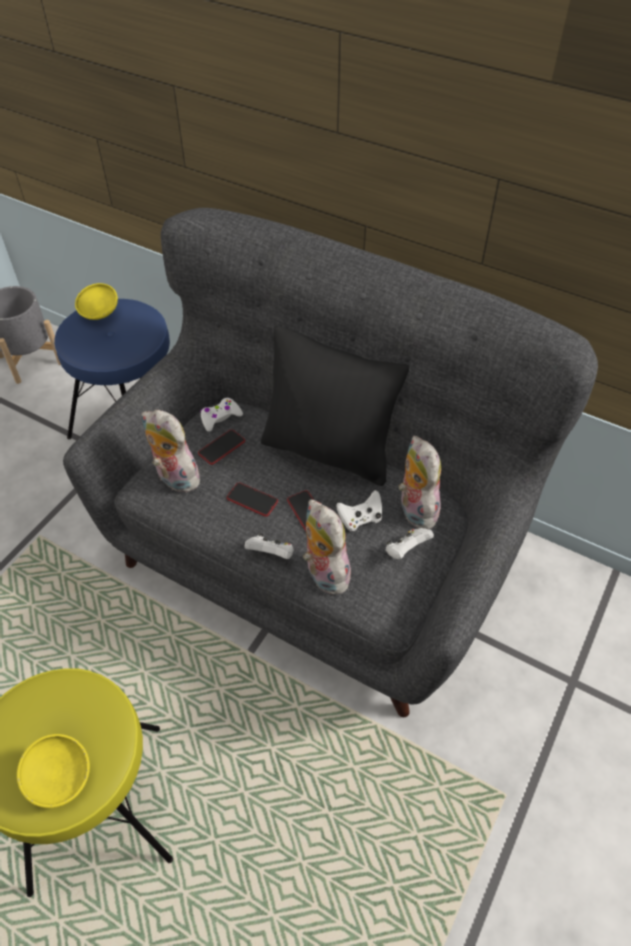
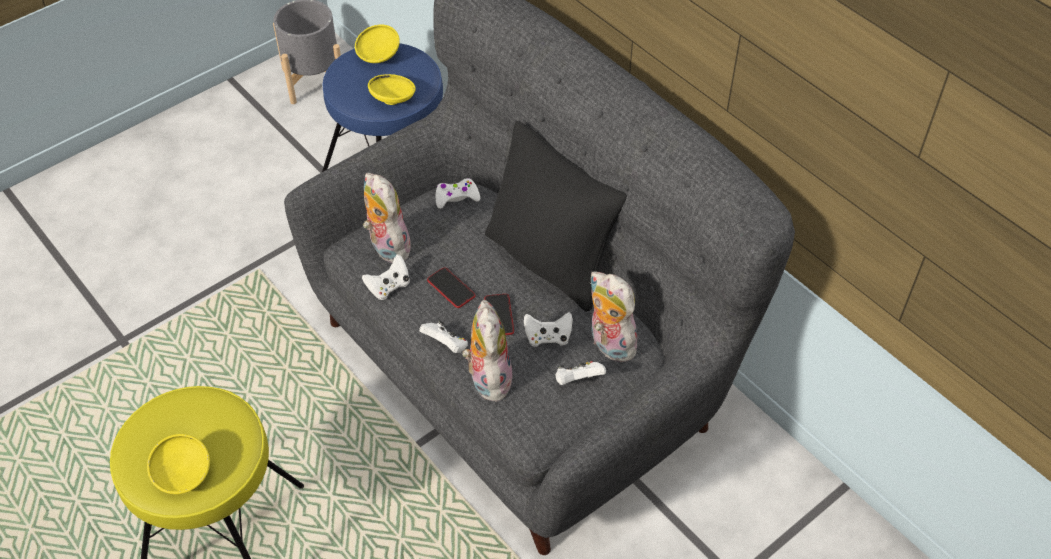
camera: 20 degrees right, 0 degrees up
phone [198,429,245,465] -> none
plush toy [398,436,441,529] -> plush toy turned 45 degrees counterclockwise [590,271,638,363]
none -> white game controller [362,254,410,300]
none -> yellow bowl [368,74,416,105]

